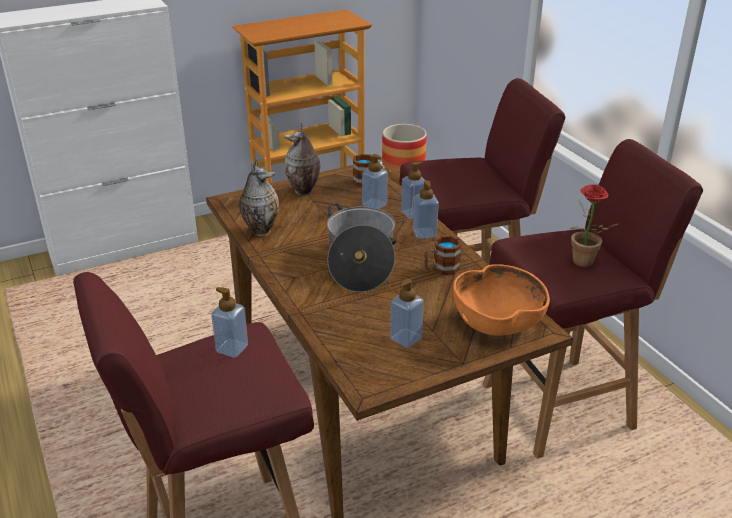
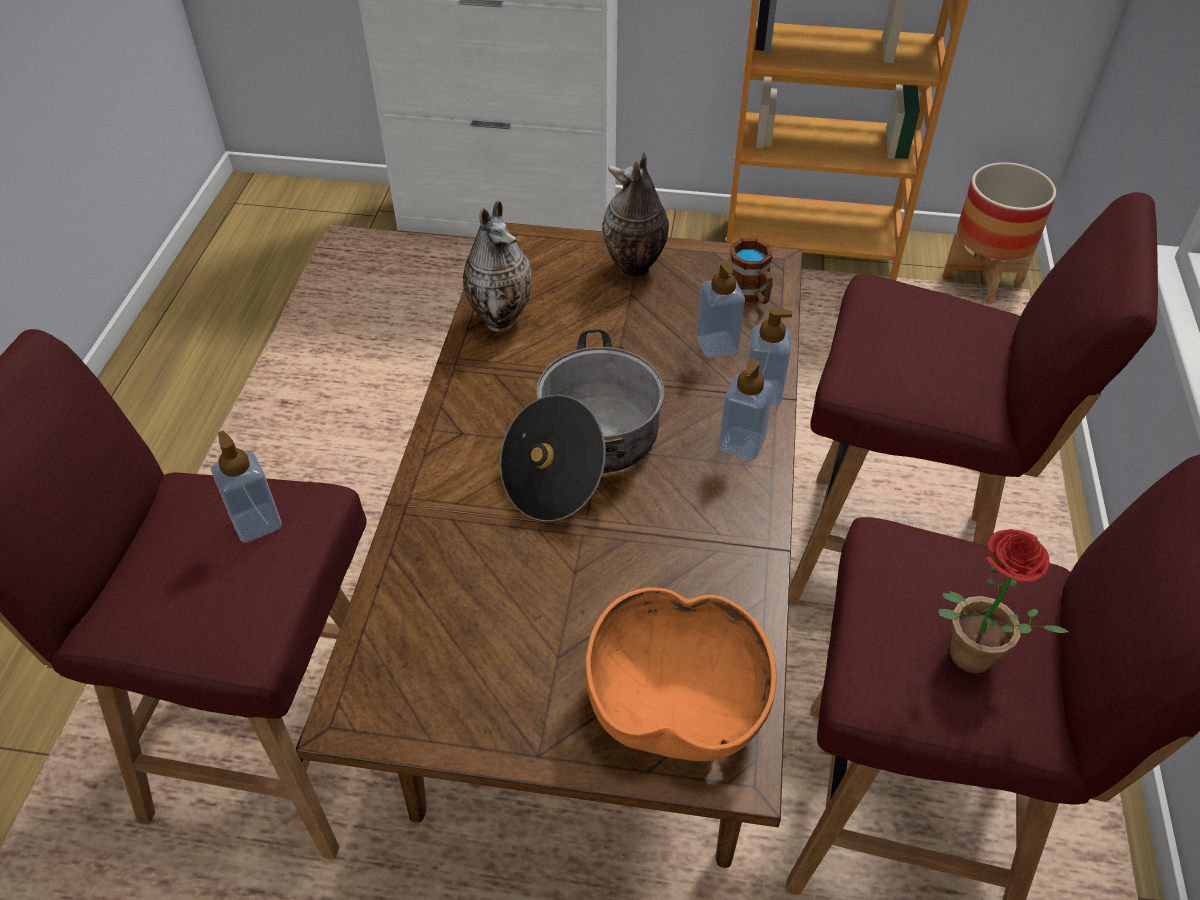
camera: 35 degrees right, 15 degrees up
soap dispenser [390,279,424,348] -> none
mug [424,235,461,275] -> none

